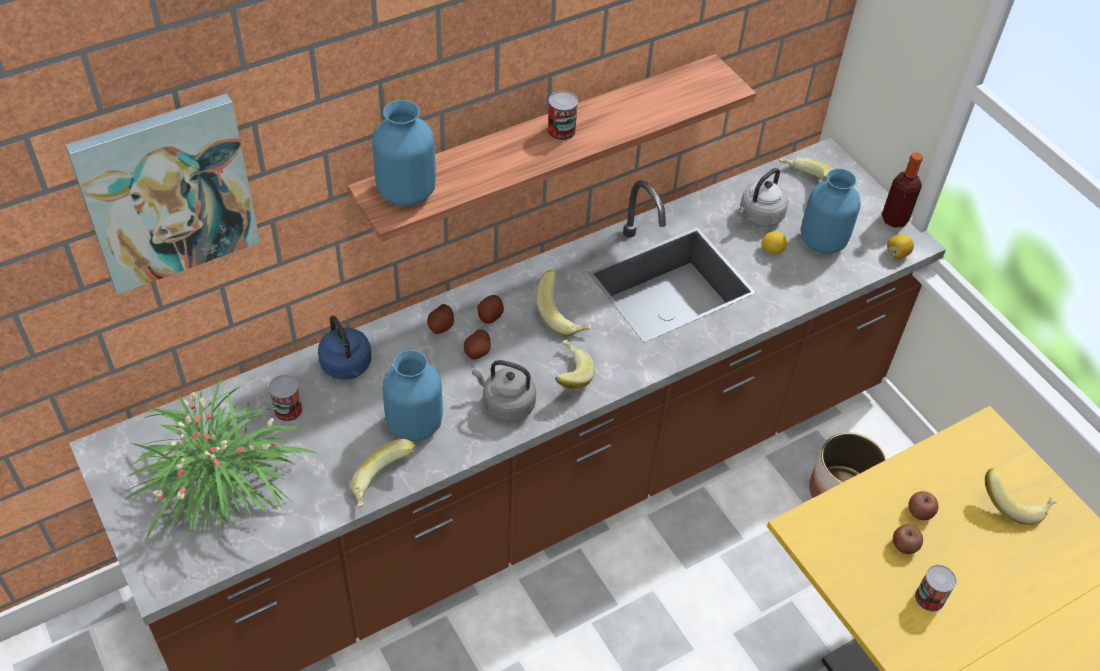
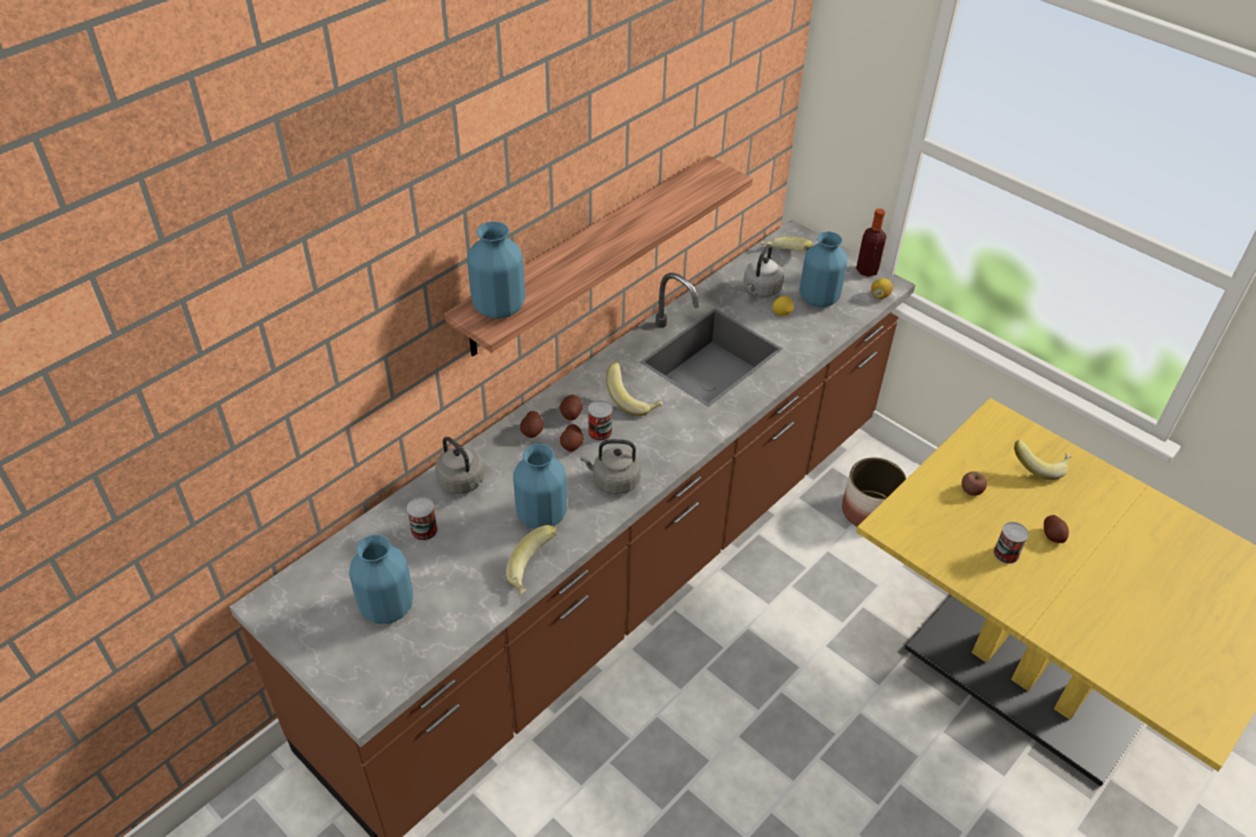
camera: 15 degrees left, 5 degrees down
picture [65,93,260,294] -> none
potted plant [117,375,319,541] -> blue vase [349,535,413,624]
blue kettle [318,316,371,380] -> grey kettle [435,437,484,494]
can [547,91,578,141] -> can moved to [588,400,613,441]
banana [555,339,595,389] -> none
apple [893,524,923,554] -> none
none -> potato [1044,515,1069,543]

